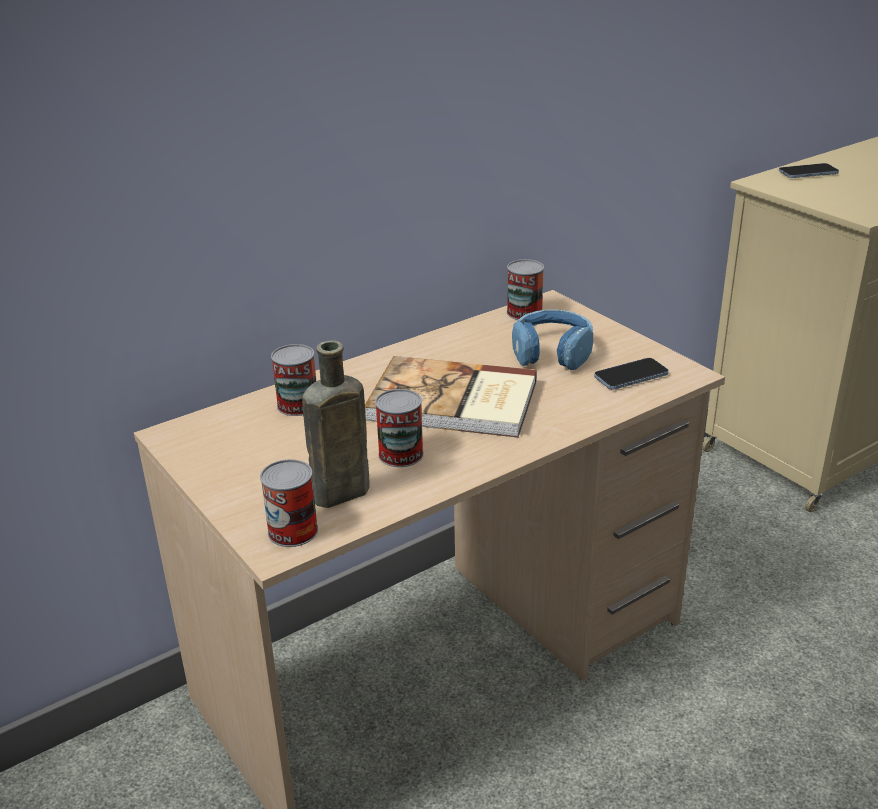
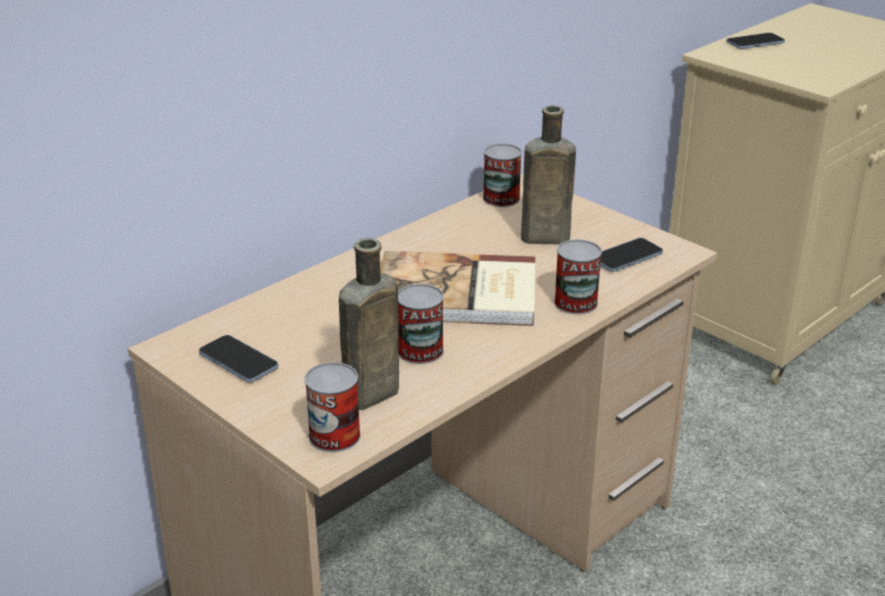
camera: 10 degrees left, 0 degrees up
can [271,344,316,416] -> can moved to [554,239,602,314]
blue headphones [512,310,593,370] -> brown bottle [521,105,576,244]
none -> phone [199,335,278,383]

